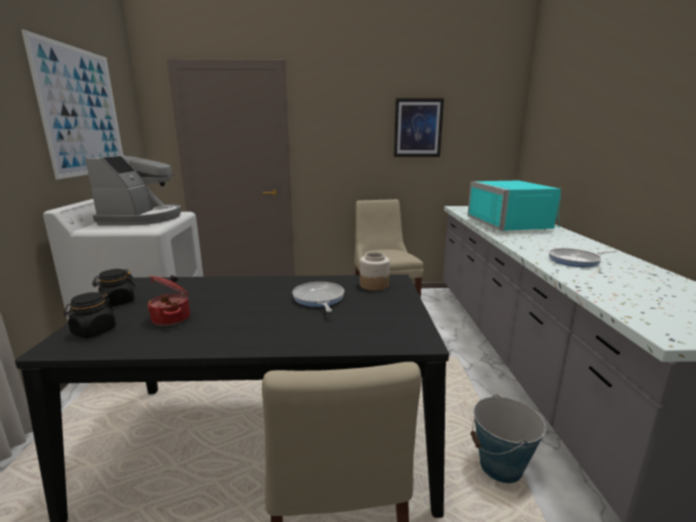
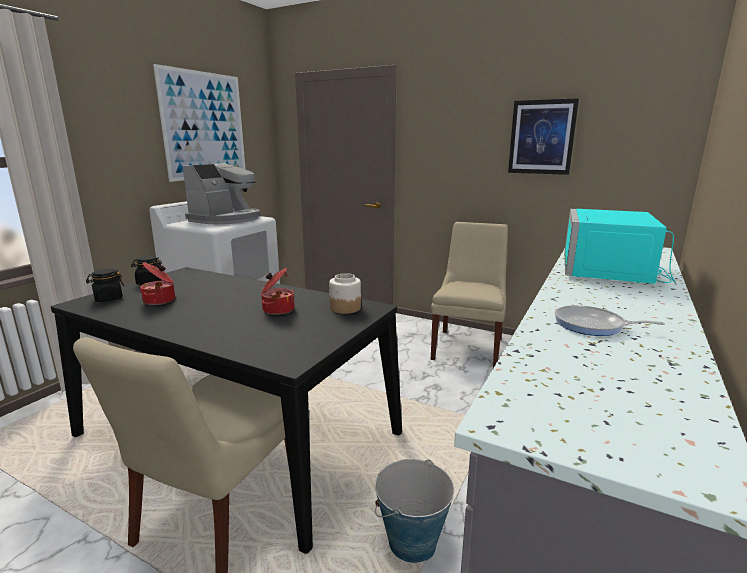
camera: 30 degrees right, 0 degrees up
frying pan [292,282,344,312] -> cooking pot [261,268,295,315]

